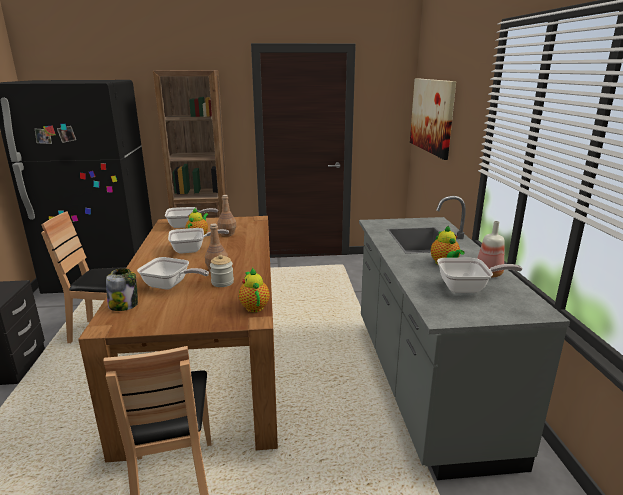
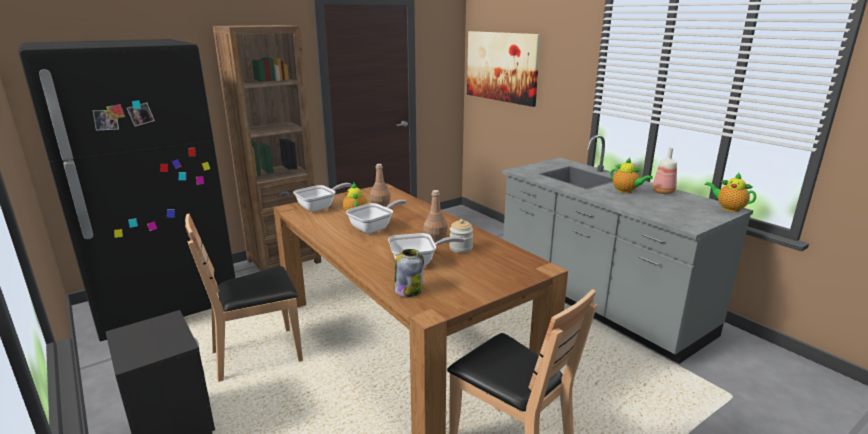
camera: 30 degrees left, 0 degrees up
teapot [239,268,270,312] -> teapot moved to [705,173,756,212]
frying pan [437,258,522,293] -> none

